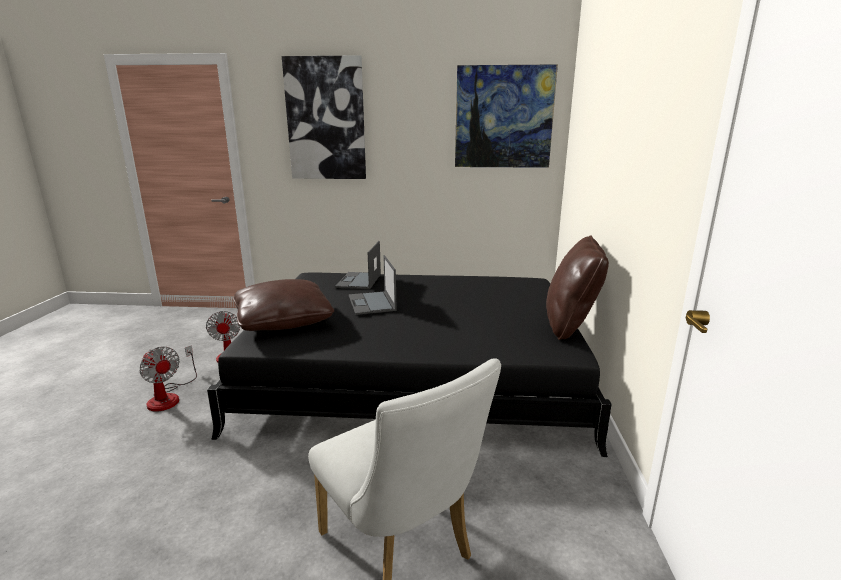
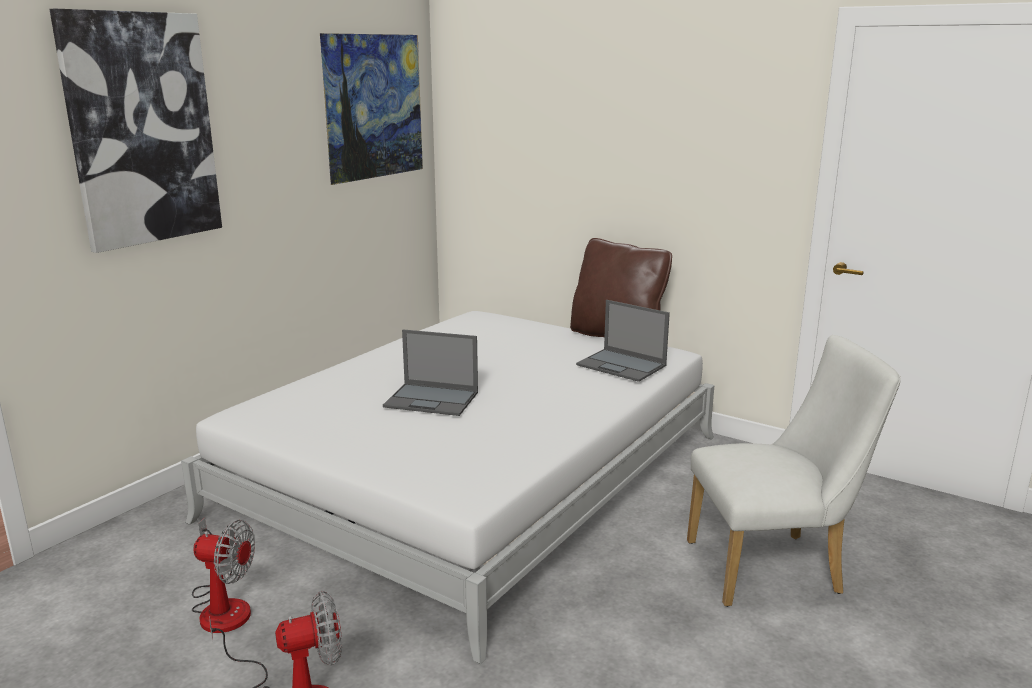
camera: 60 degrees left, 0 degrees up
black bed [207,273,612,457] -> white bed [181,311,714,664]
brown pillow [233,279,334,331] -> none
laptop [335,241,381,289] -> laptop moved to [576,300,670,382]

